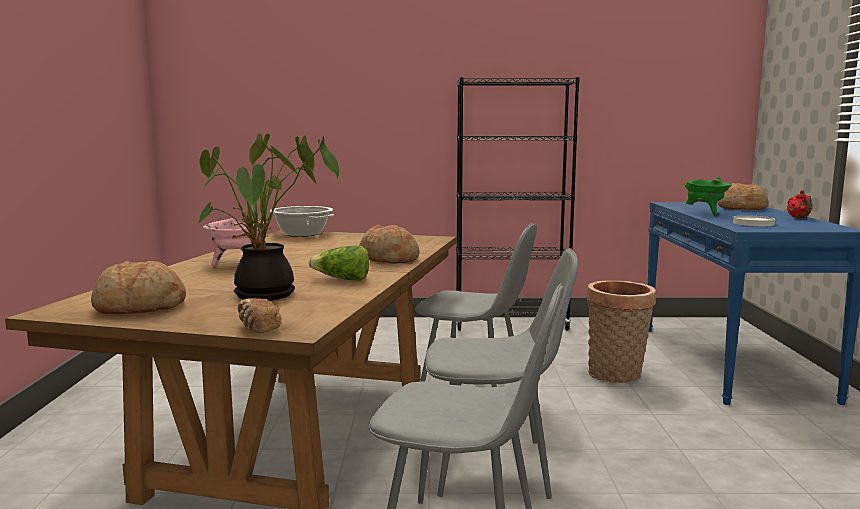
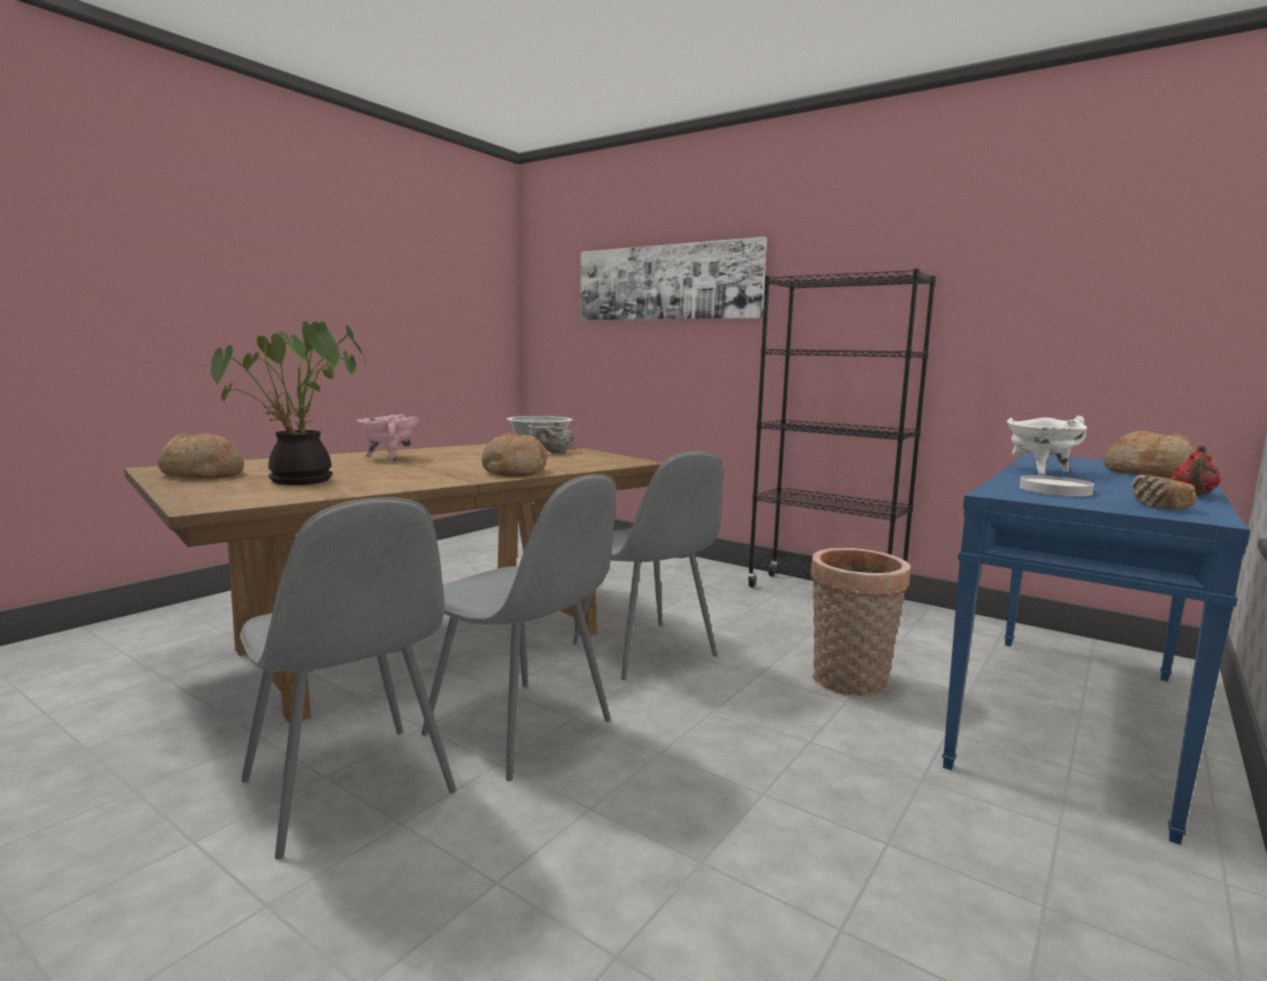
camera: 35 degrees right, 0 degrees up
bread [238,298,282,333] -> bread moved to [1132,475,1197,510]
lettuce [308,246,369,281] -> none
green cooking pot [684,177,732,216] -> white cooking pot [1007,416,1087,475]
none -> beige teapot [535,422,575,454]
none -> picture [580,237,767,320]

